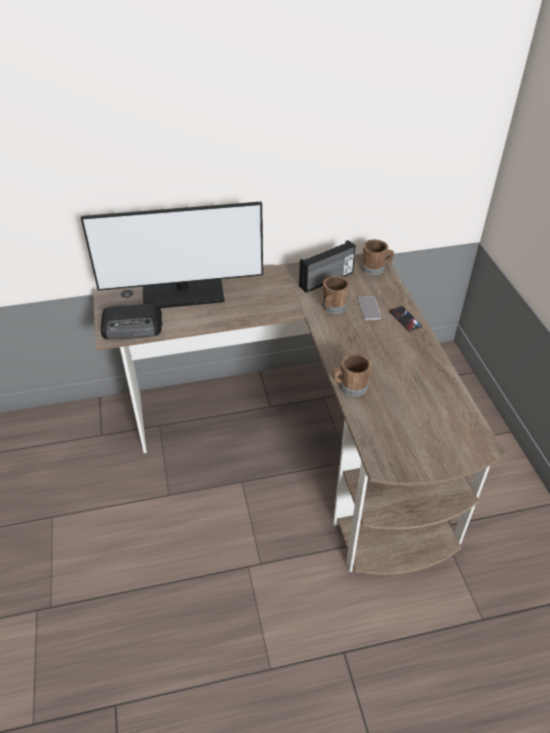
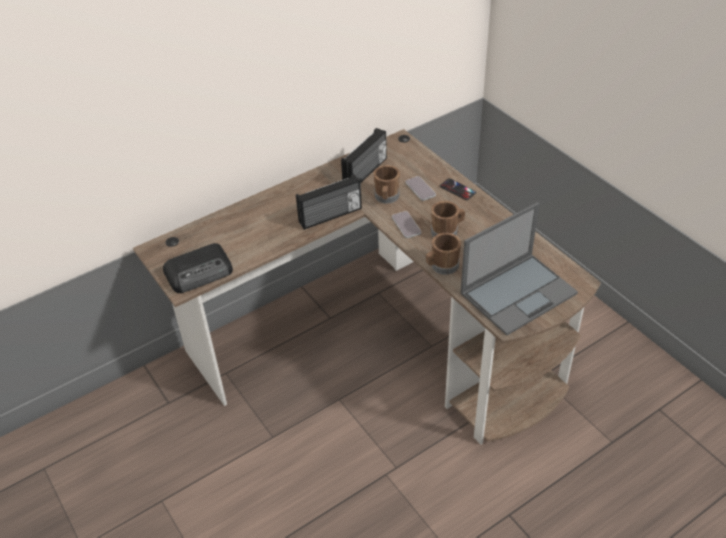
camera: 20 degrees left, 0 degrees up
monitor [81,201,263,308] -> none
brown mug [361,239,394,275] -> brown mug moved to [431,201,465,237]
none -> radio [296,174,362,230]
none -> phone [392,211,421,238]
none -> laptop [461,202,578,335]

